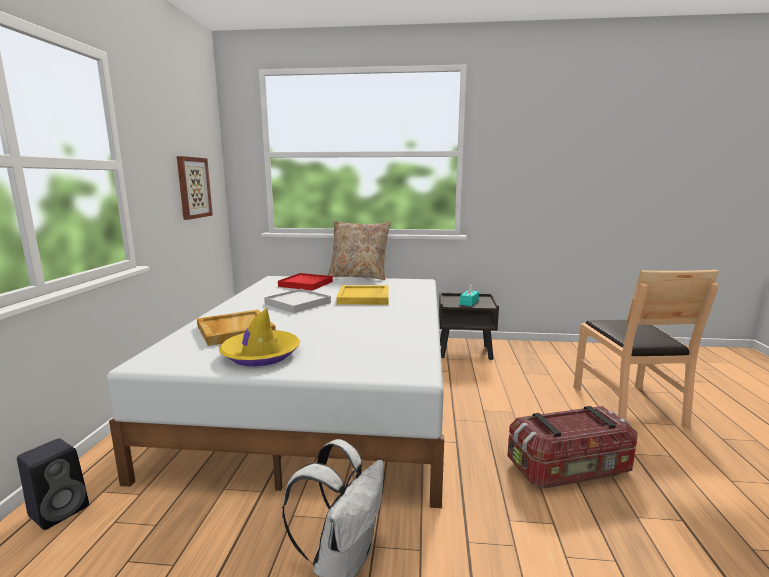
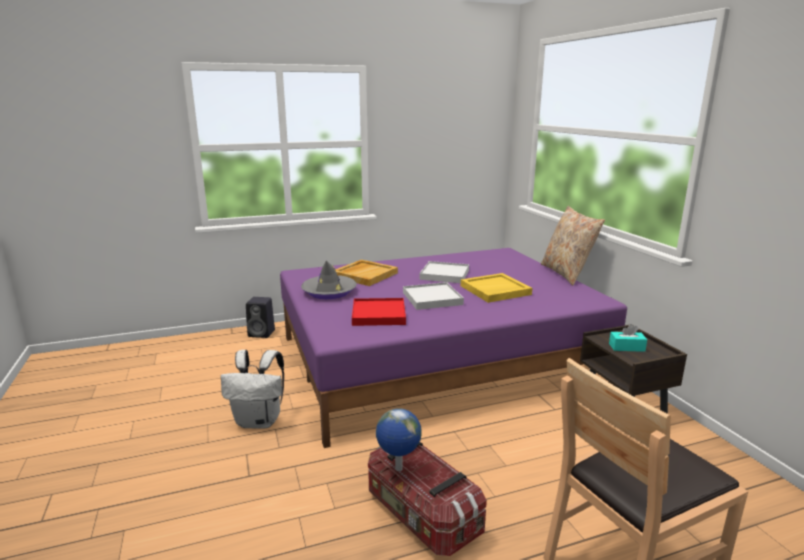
camera: 65 degrees right, 5 degrees up
white bed [107,276,444,508] -> purple bed [280,248,627,448]
picture [177,156,213,220] -> none
yellow hat [219,308,300,366] -> grey hat [301,260,357,299]
red tray [278,273,333,291] -> red tray moved to [352,298,406,326]
none -> globe [376,408,421,471]
none -> white tray [403,282,464,310]

